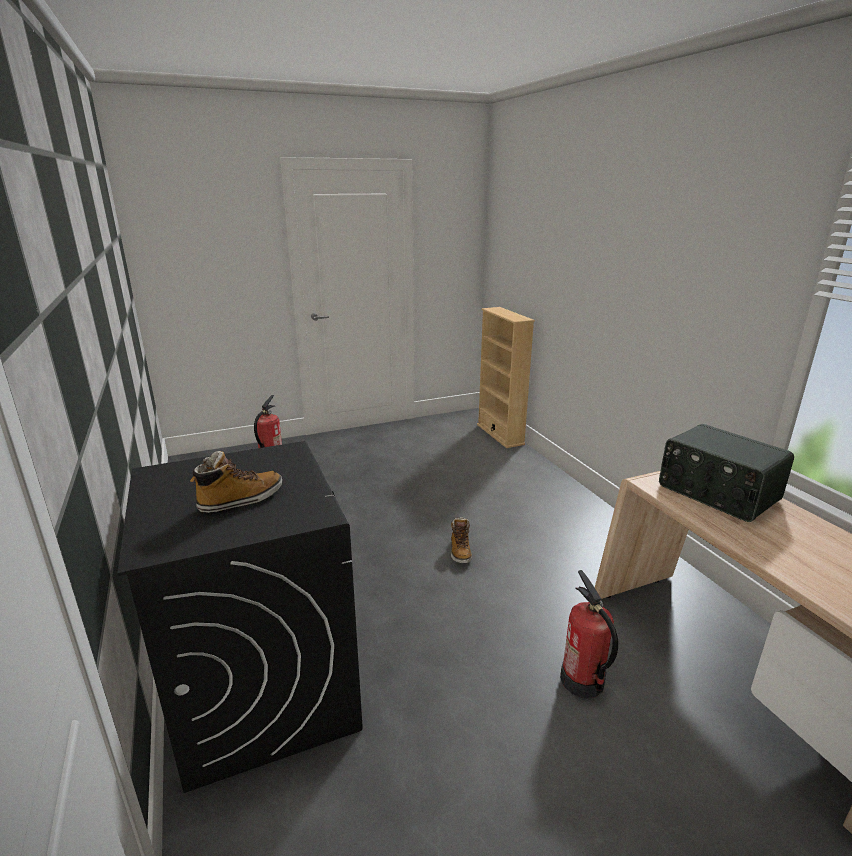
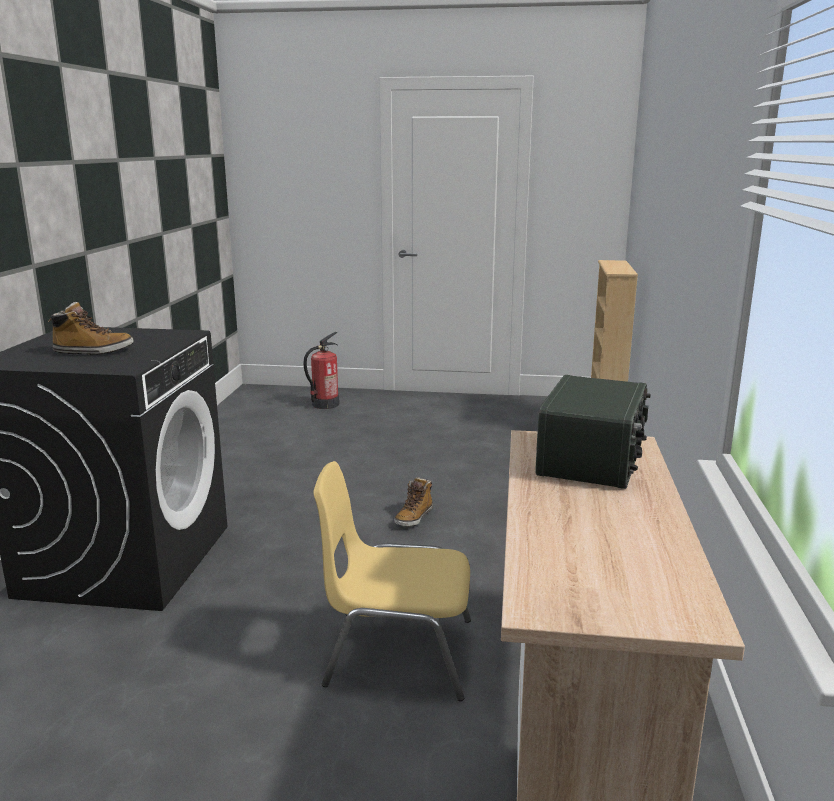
camera: 30 degrees right, 5 degrees down
fire extinguisher [560,570,618,698] -> yellow chair [313,461,471,701]
radio [659,424,794,522] -> radio turned 150 degrees counterclockwise [535,375,651,489]

